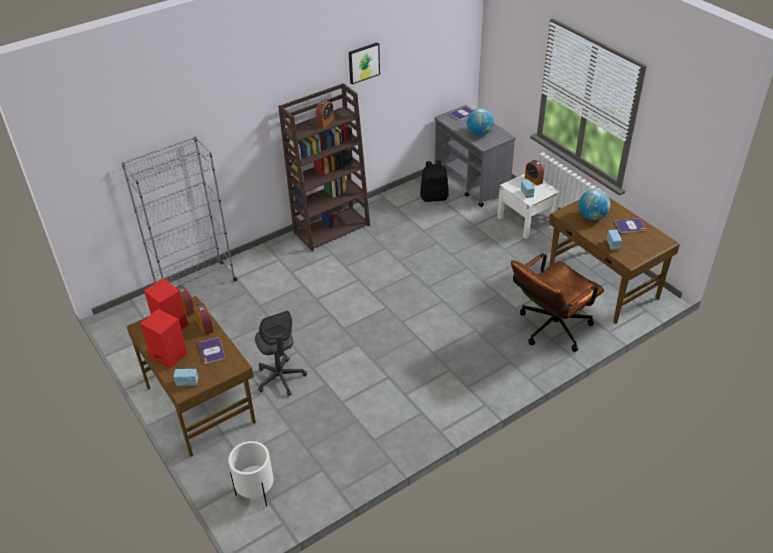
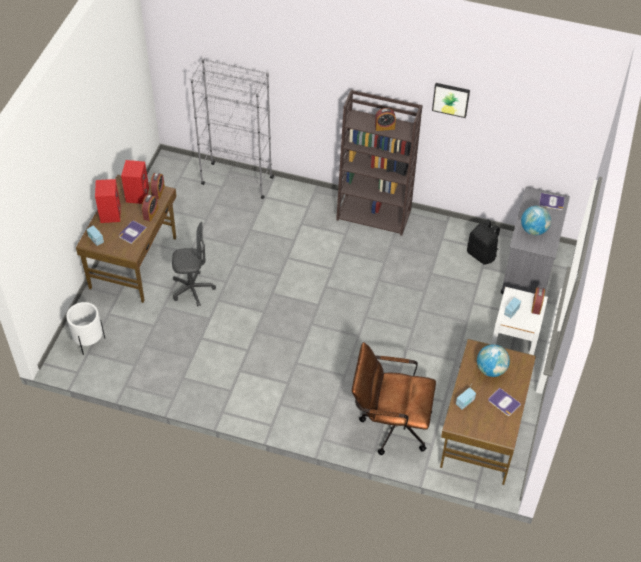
camera: 50 degrees right, 10 degrees up
grey office chair [255,311,307,397] -> grey office chair turned 120 degrees counterclockwise [172,222,216,306]

